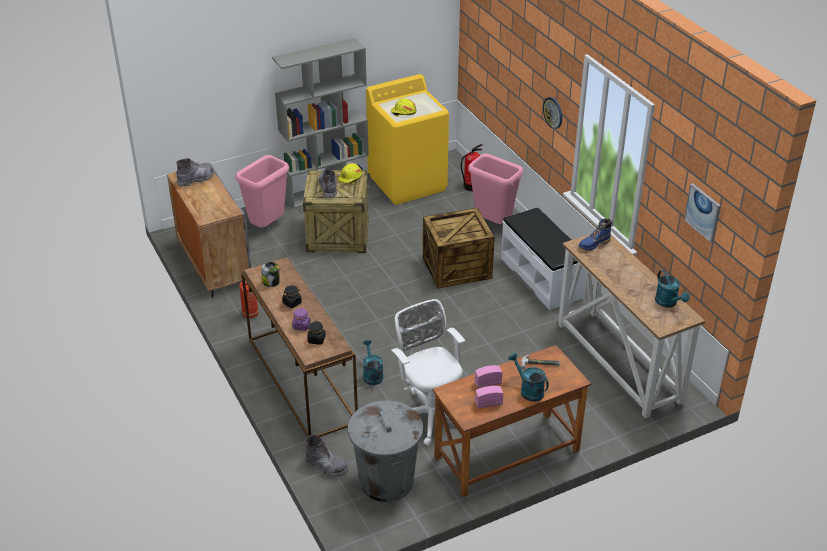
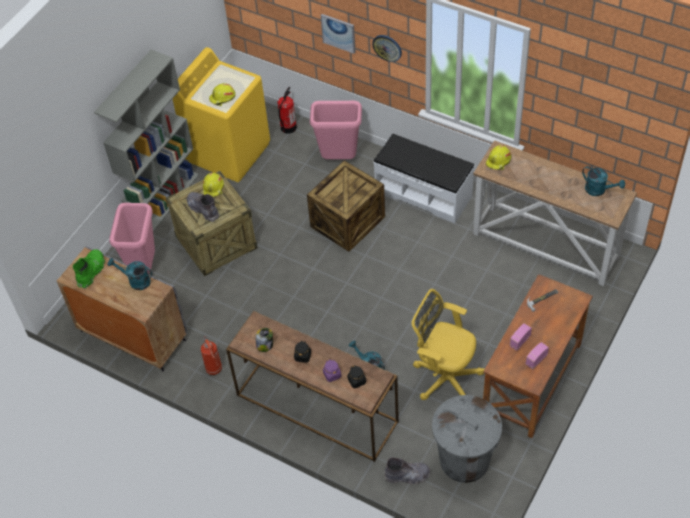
camera: 30 degrees left, 15 degrees up
grey boot [176,158,214,187] -> green boot [73,249,105,289]
white office chair [391,299,465,446] -> yellow office chair [412,289,484,400]
turquoise watering can [508,353,549,402] -> turquoise watering can moved to [108,258,152,290]
blue boot [578,218,612,250] -> yellow hard hat [486,145,511,170]
picture [684,183,721,243] -> picture moved to [321,14,356,54]

